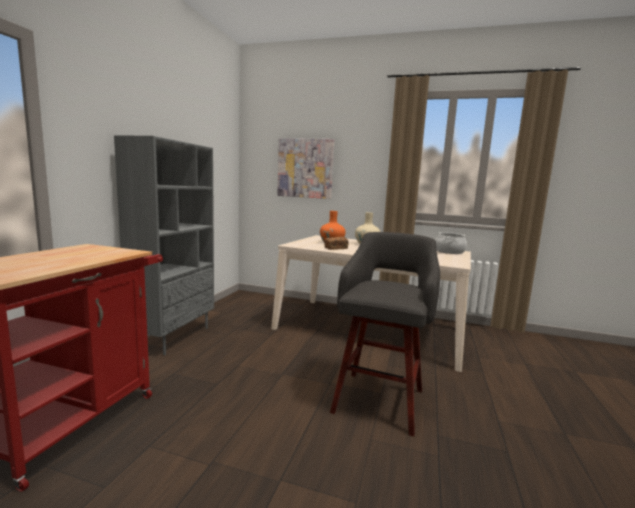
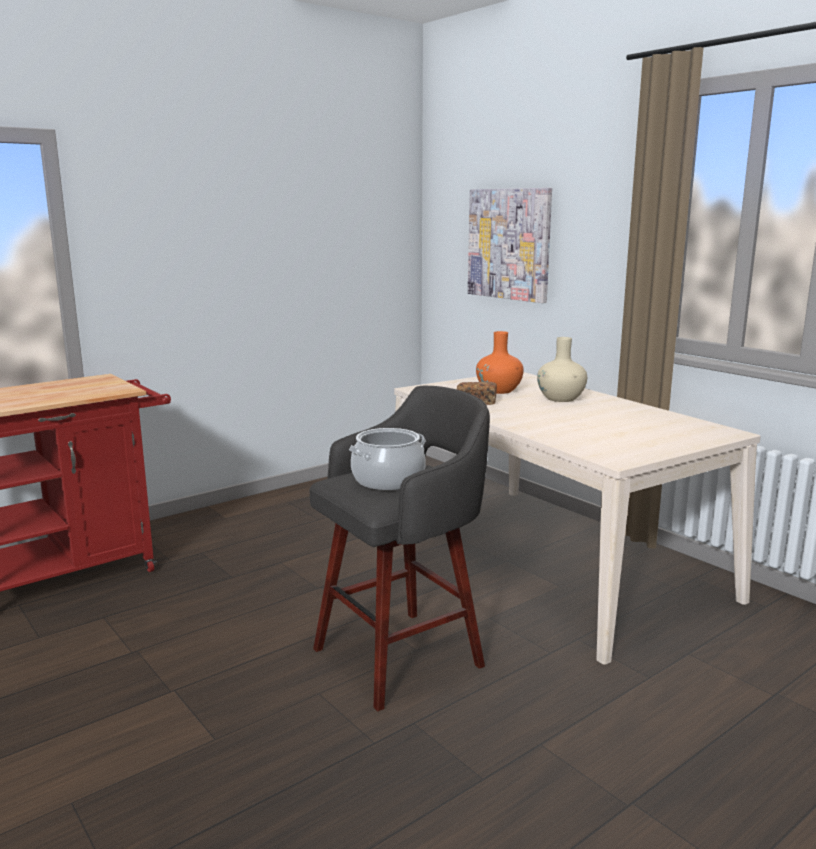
camera: 35 degrees right, 5 degrees up
grey bookcase [114,135,214,355] -> none
cooking pot [435,232,467,254] -> cooking pot moved to [349,428,426,490]

